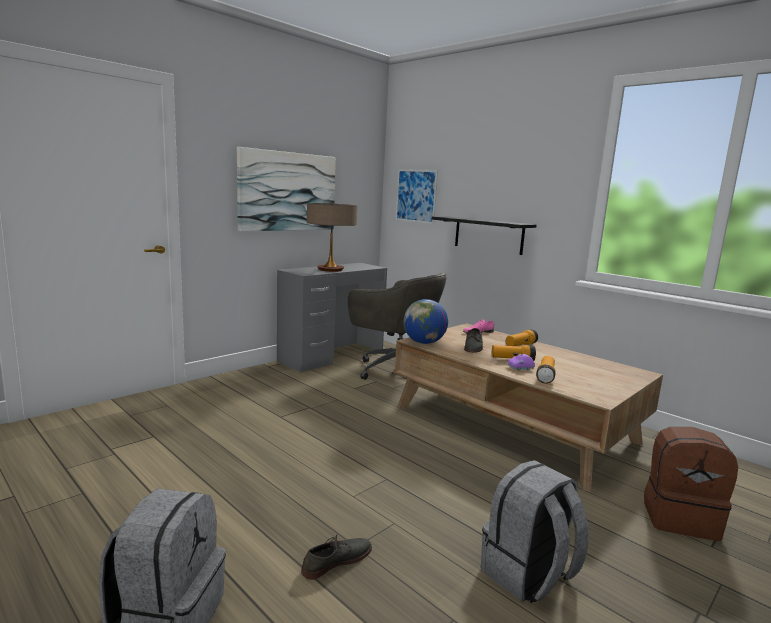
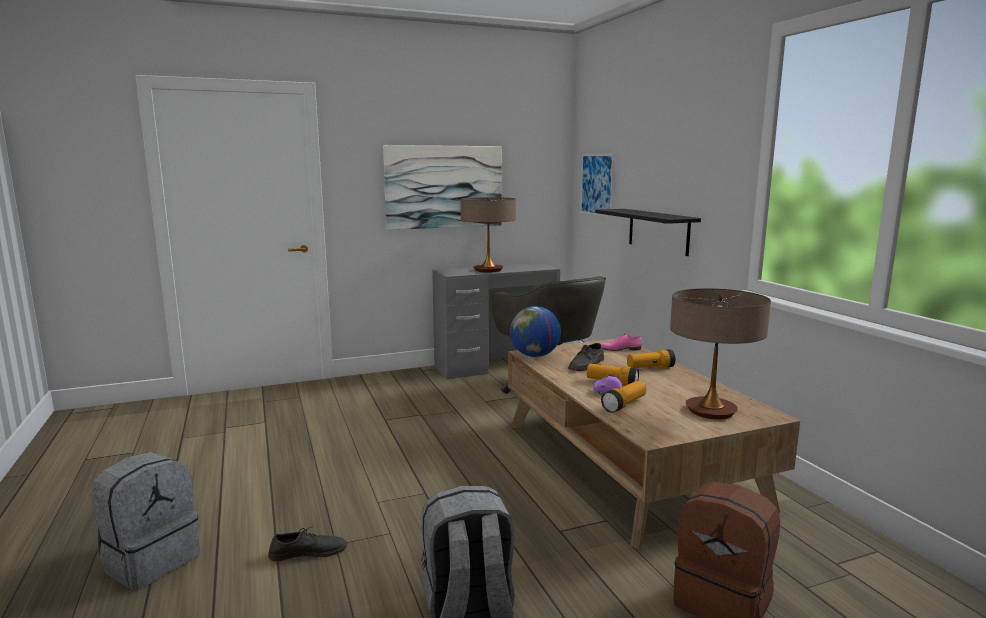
camera: 25 degrees right, 0 degrees up
none -> table lamp [670,288,771,419]

